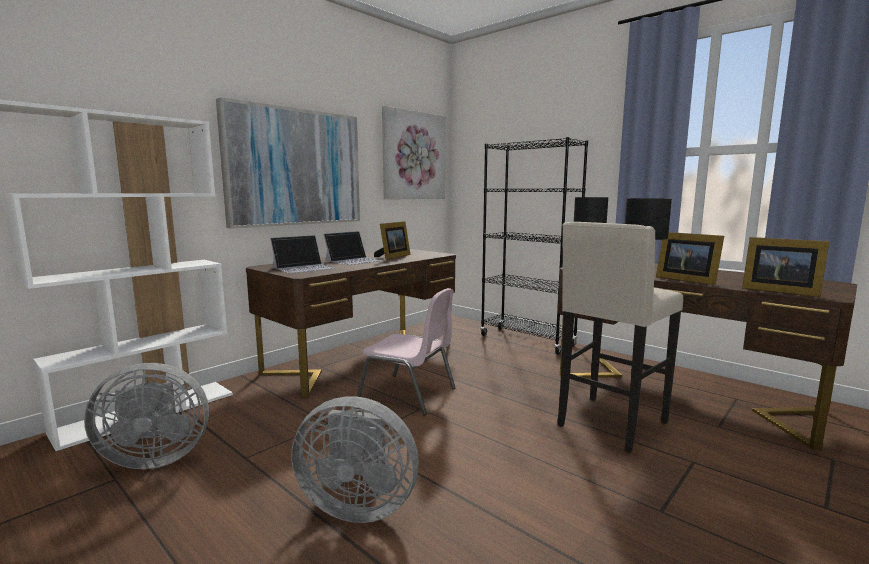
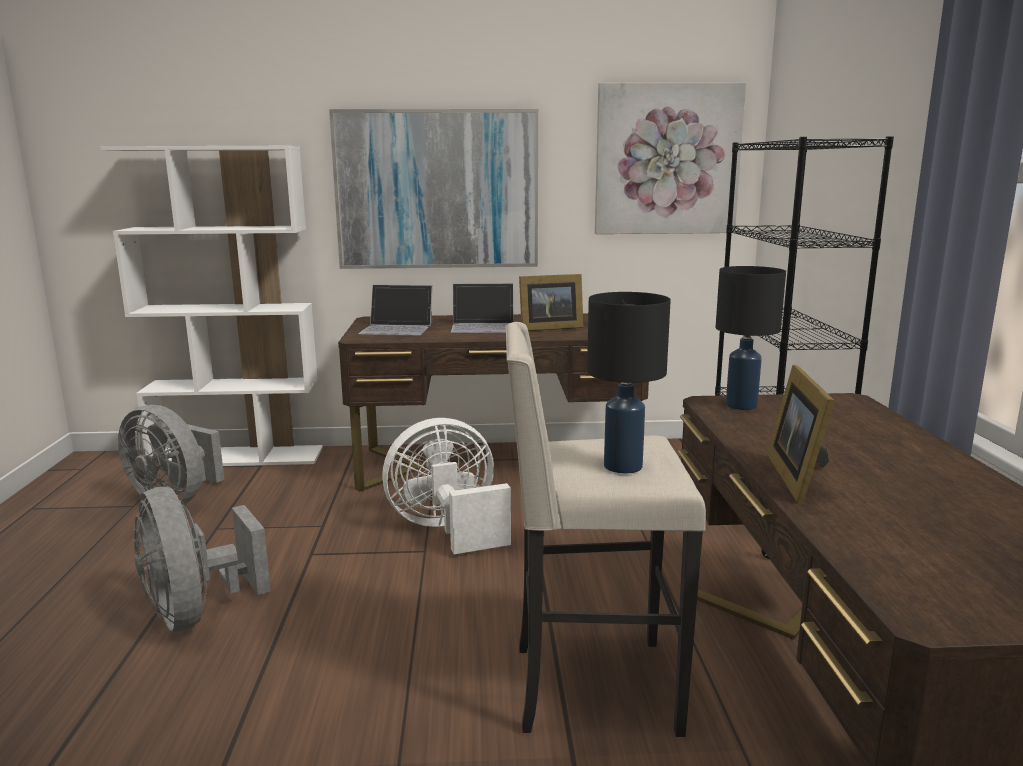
camera: 45 degrees right, 5 degrees up
pink chair [357,288,456,416] -> white fan [382,418,511,554]
picture frame [742,237,830,297] -> none

